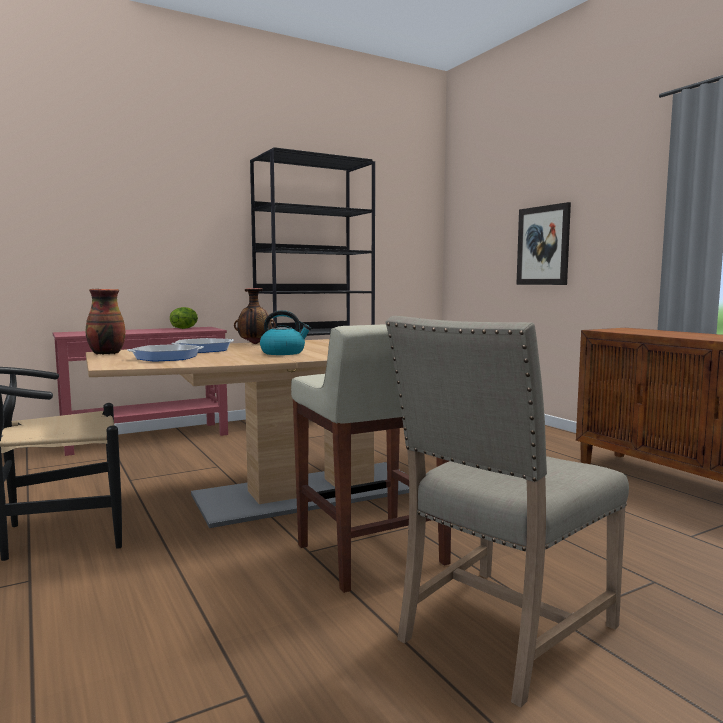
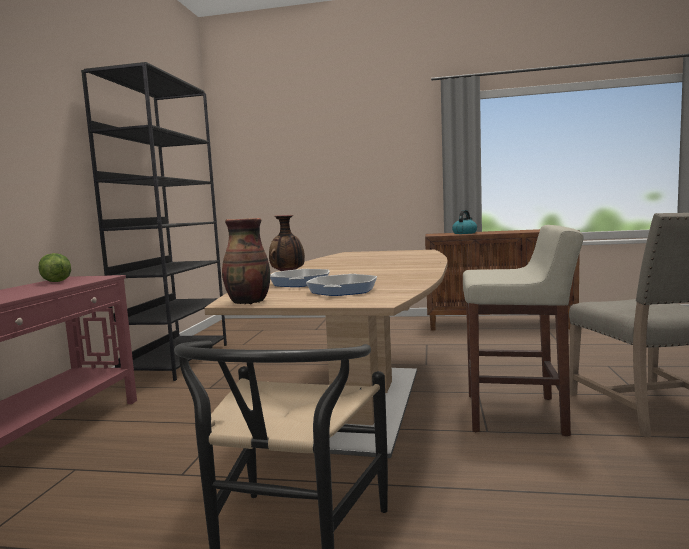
camera: 50 degrees left, 0 degrees up
kettle [260,310,311,355] -> kettle moved to [452,210,477,234]
picture [516,202,571,285] -> none

